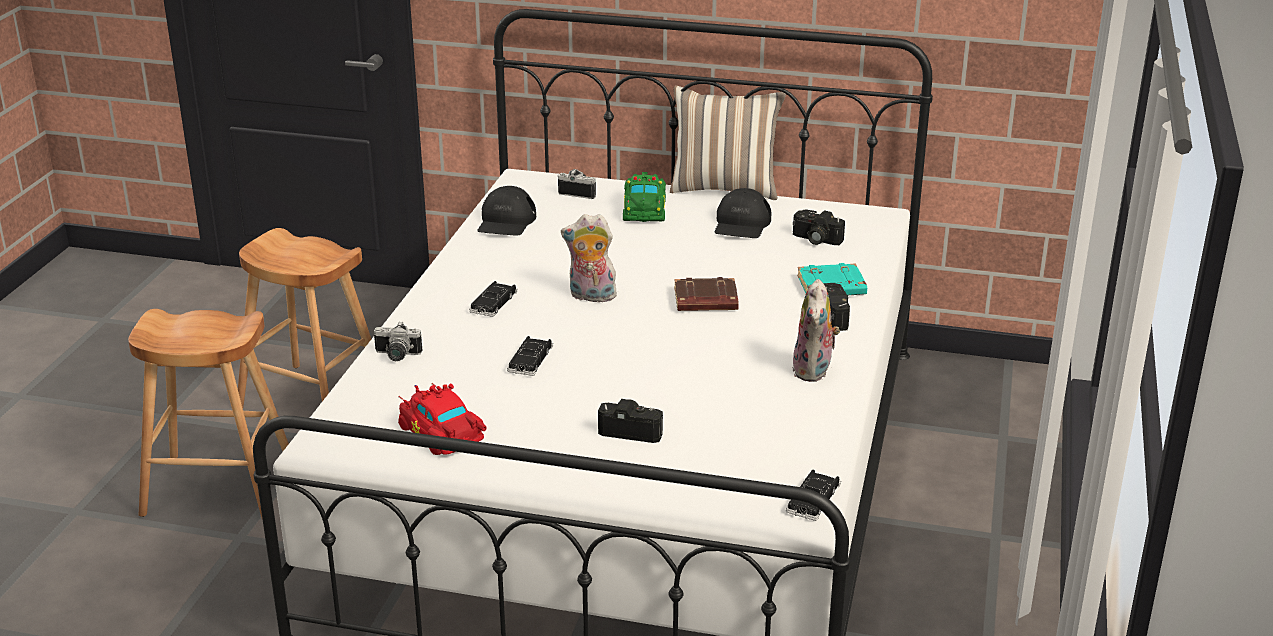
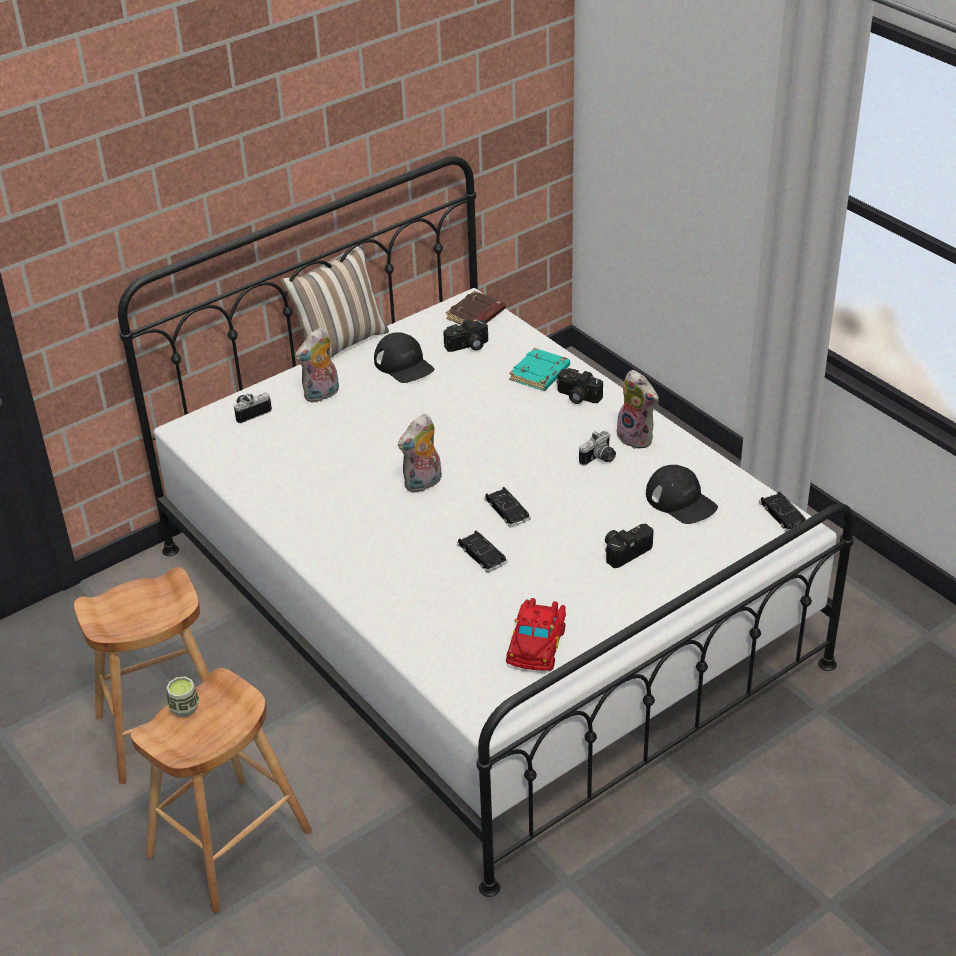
camera: 50 degrees left, 10 degrees up
camera [374,322,423,361] -> camera moved to [579,430,616,466]
red toy car [398,383,487,455] -> red toy car turned 75 degrees counterclockwise [506,598,566,671]
black toy car [469,281,518,317] -> black toy car moved to [484,487,531,528]
black cap [478,186,536,236] -> black cap moved to [646,465,718,524]
green toy car [623,172,666,222] -> plush toy [295,328,339,403]
brown book [674,277,739,311] -> brown book moved to [446,291,506,325]
none -> cup [167,677,199,717]

